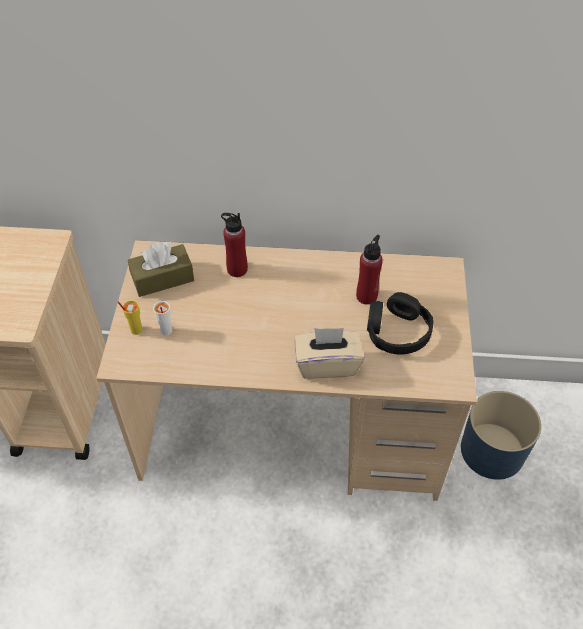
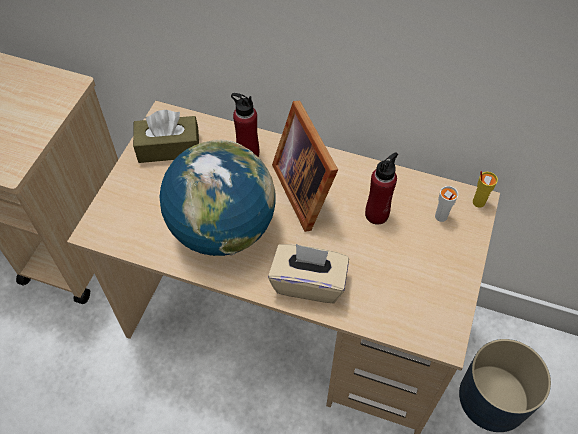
camera: 15 degrees right, 5 degrees up
yellow cup [118,300,142,335] -> yellow cup moved to [473,171,498,208]
white cup [153,301,172,335] -> white cup moved to [435,186,458,222]
black headphones [367,292,434,355] -> none
none -> globe [159,140,276,256]
none -> picture frame [272,101,338,232]

